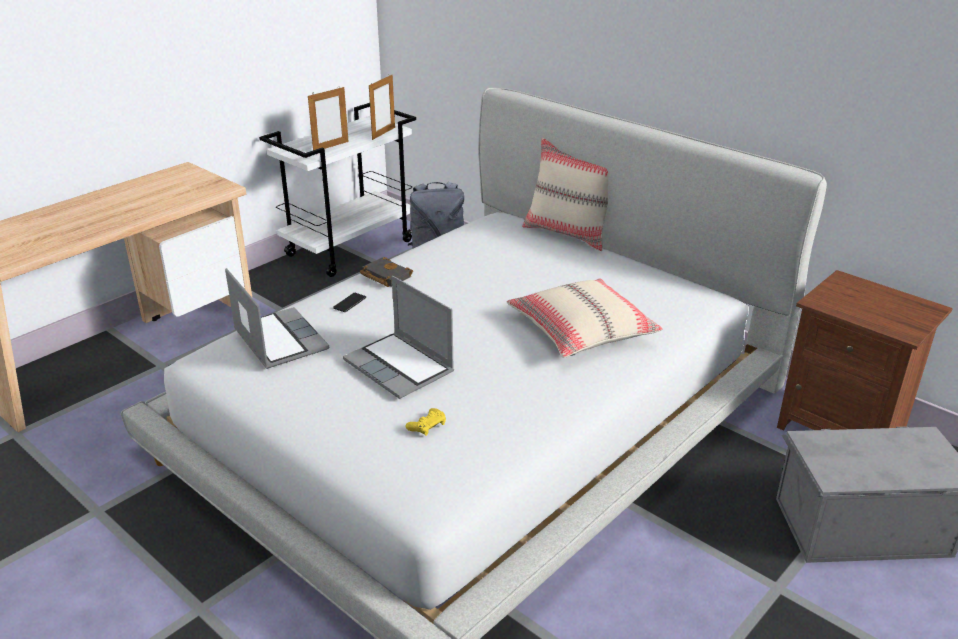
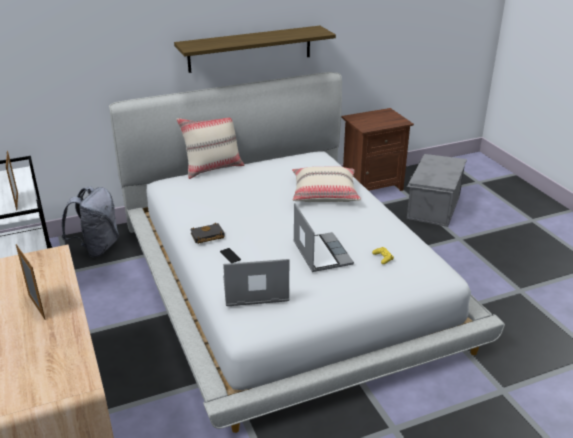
camera: 65 degrees left, 0 degrees up
laptop [343,276,454,399] -> laptop turned 90 degrees counterclockwise [293,203,354,272]
picture frame [369,75,395,140] -> picture frame moved to [16,244,45,320]
none -> shelf [174,26,336,73]

